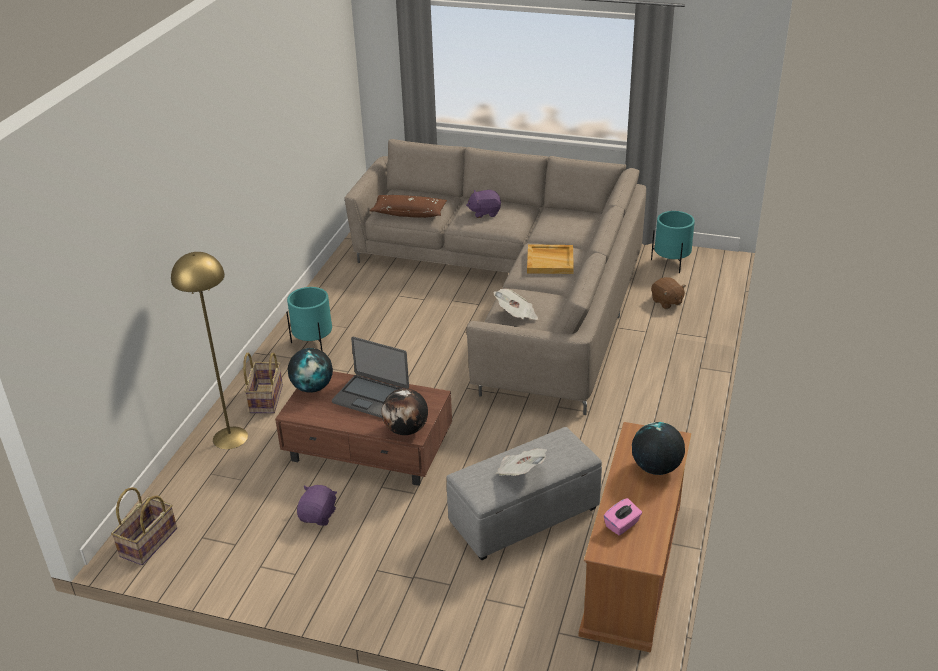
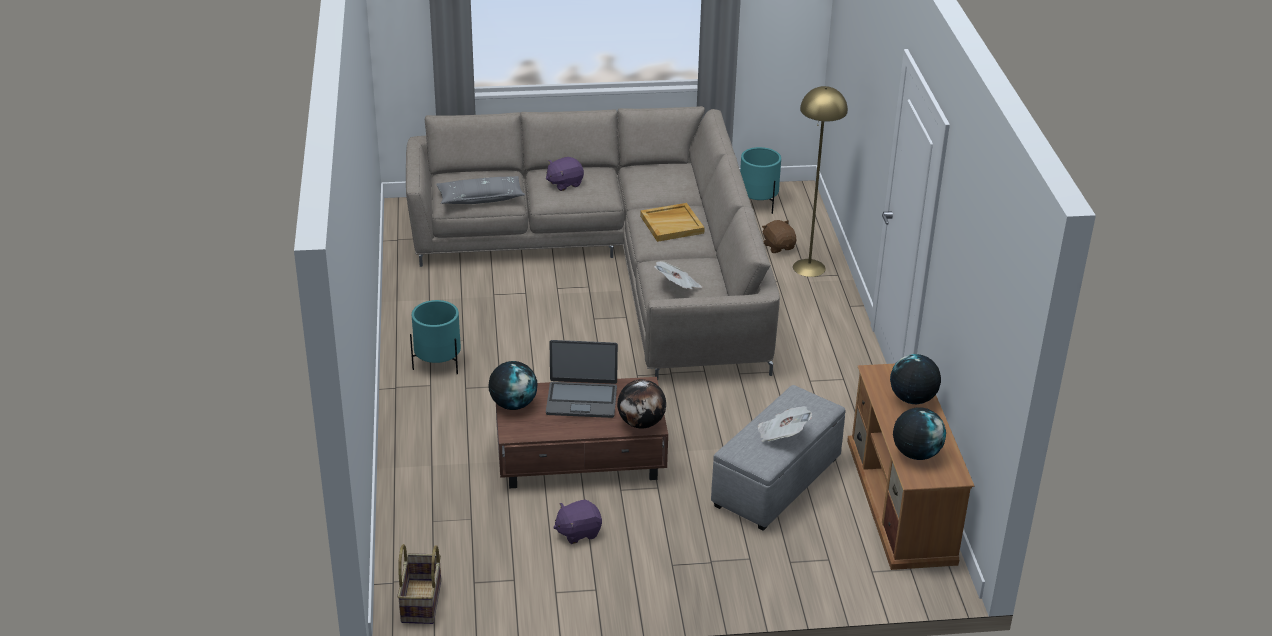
camera: 25 degrees left, 0 degrees up
yellow floor lamp [171,252,248,449] -> yellow floor lamp moved to [793,86,848,277]
basket [243,353,283,413] -> none
purple plush toy [297,485,337,526] -> purple plush toy turned 105 degrees counterclockwise [553,500,602,544]
brown pillow [370,195,447,218] -> grey pillow [436,176,525,204]
pink tissue box [604,498,642,536] -> globe [893,407,946,460]
brown plush toy [651,277,686,309] -> brown plush toy turned 150 degrees counterclockwise [762,220,796,253]

